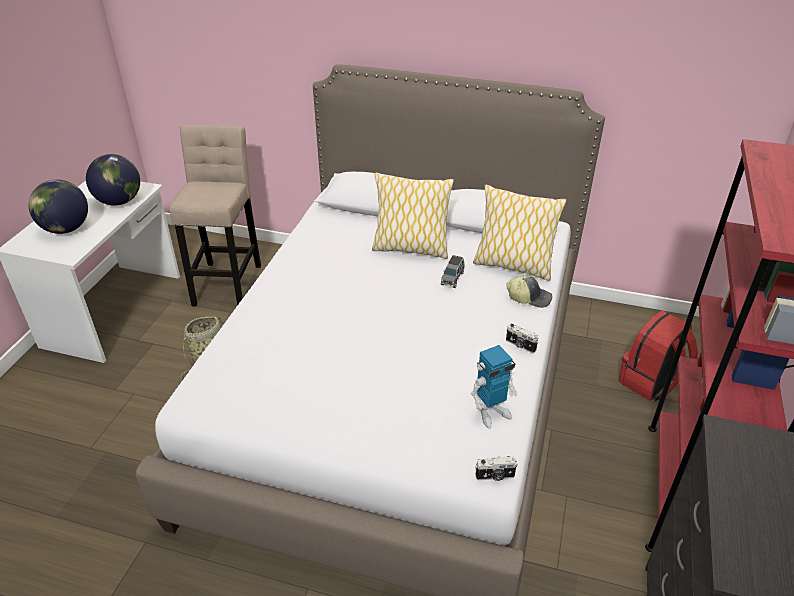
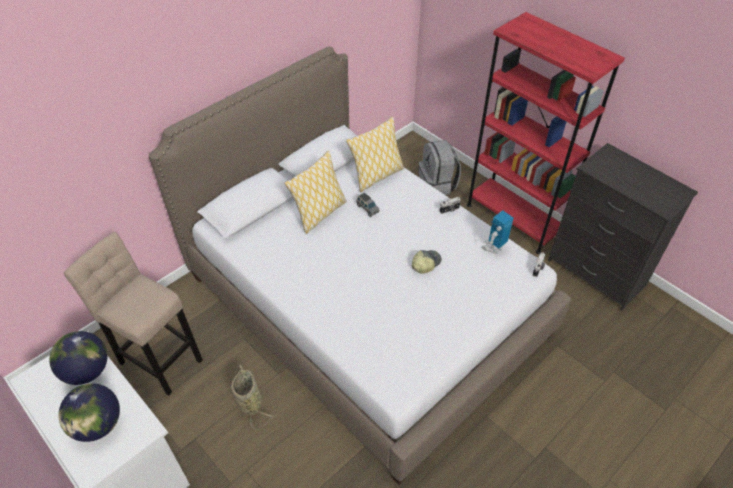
camera: 60 degrees left, 10 degrees up
toy robot [471,345,518,429] -> toy robot turned 135 degrees counterclockwise [481,210,514,254]
cap [506,276,552,308] -> cap moved to [412,250,442,274]
red backpack [619,310,698,401] -> grey backpack [419,140,461,195]

